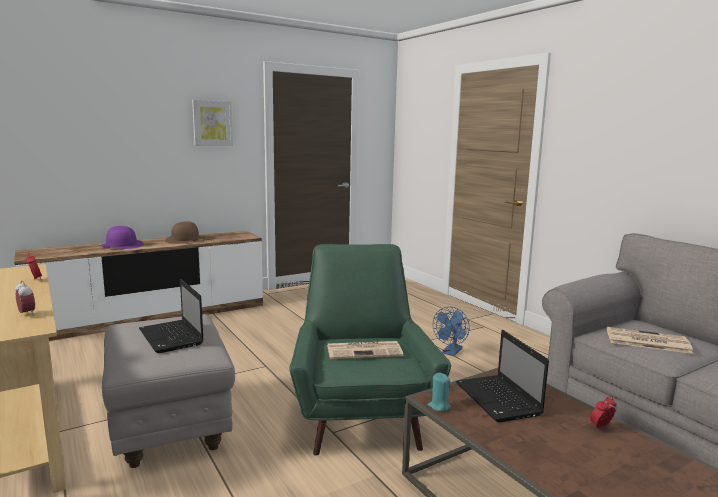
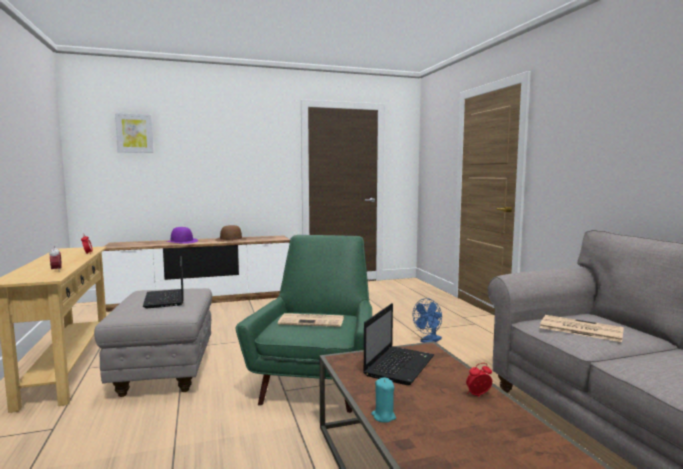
camera: 15 degrees right, 5 degrees down
picture [192,100,233,146] -> picture moved to [115,113,154,153]
turquoise candle [428,373,451,411] -> turquoise candle moved to [371,378,396,422]
laptop [455,330,549,422] -> laptop turned 150 degrees counterclockwise [363,303,434,385]

